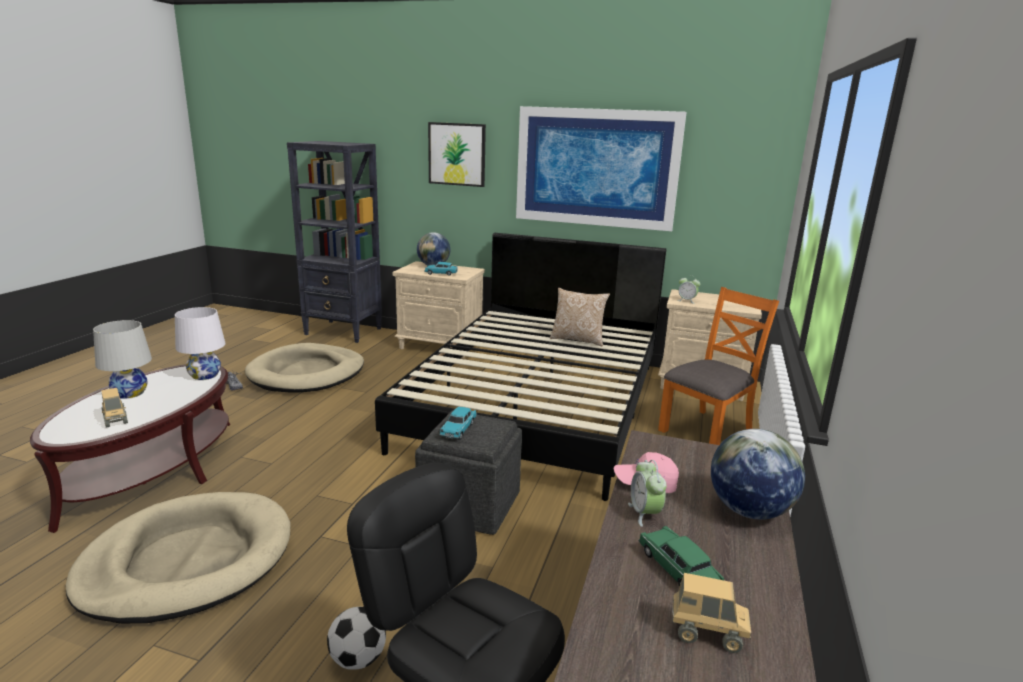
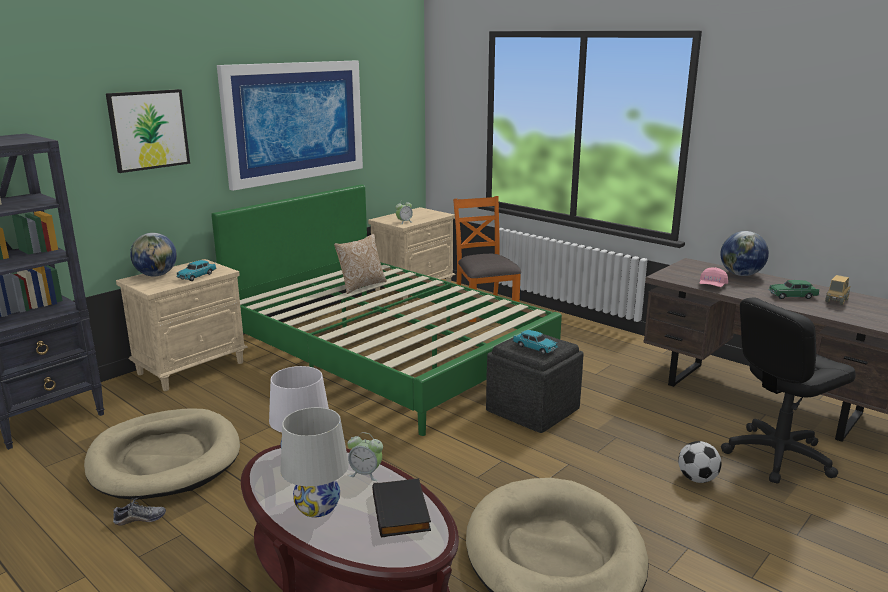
camera: 65 degrees left, 0 degrees up
toy truck [101,388,128,428] -> black book [372,478,431,537]
black bed [375,233,666,501] -> green bed [212,185,562,436]
alarm clock [628,460,667,527] -> alarm clock moved to [347,432,383,481]

